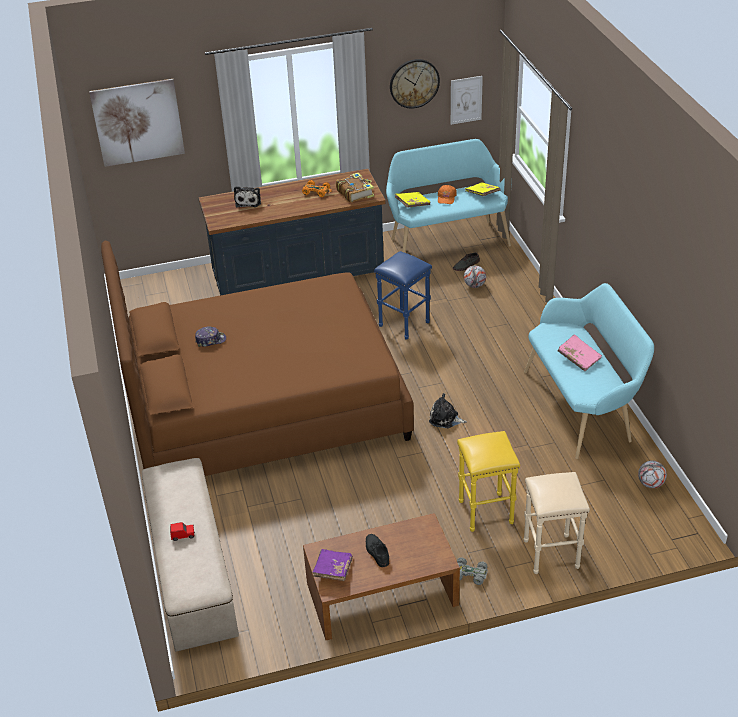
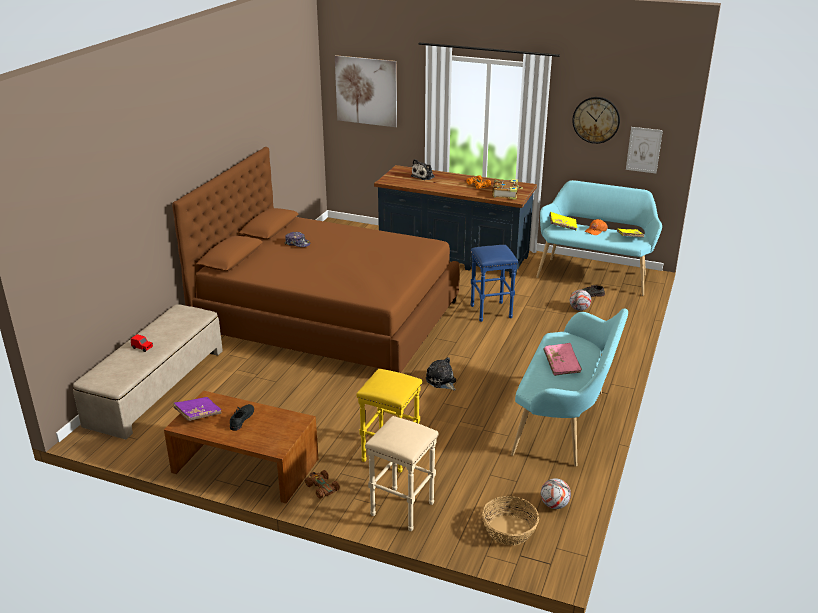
camera: 35 degrees right, 10 degrees down
grey toy car [457,557,488,585] -> brown toy car [305,470,340,499]
none -> basket [482,496,539,545]

